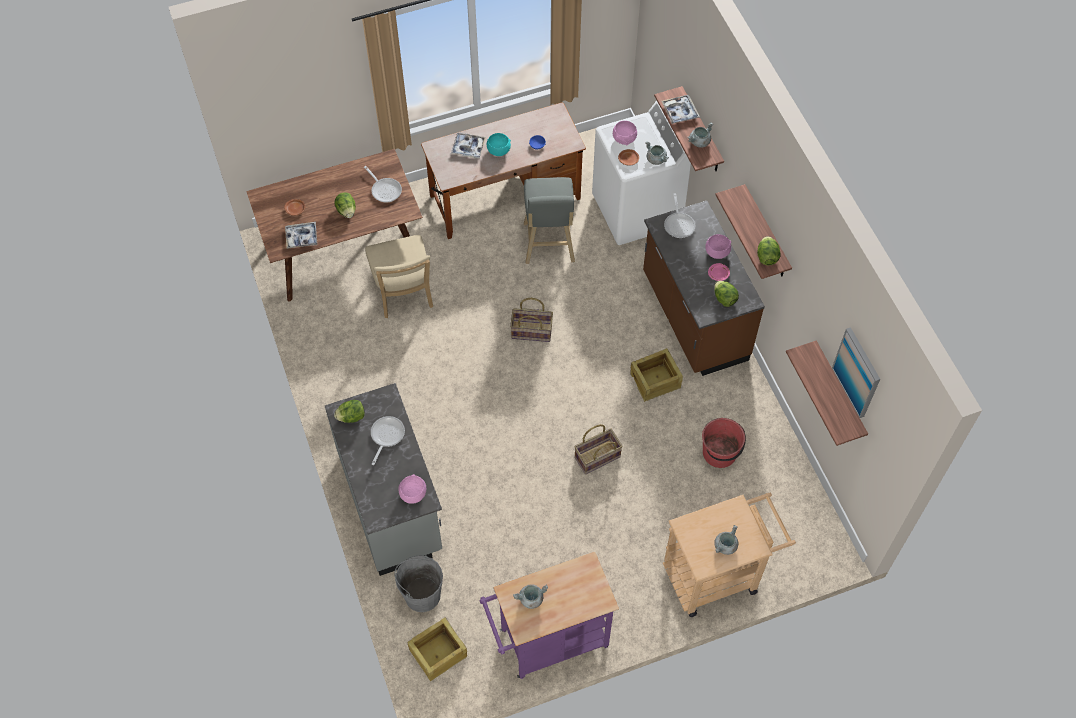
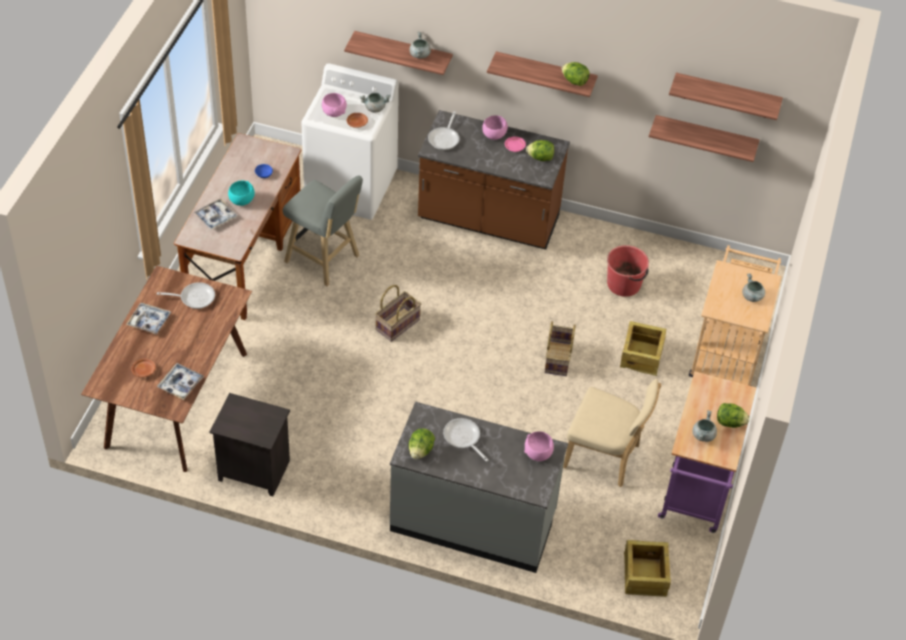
camera: 55 degrees left, 10 degrees down
lettuce [334,192,356,218] -> lettuce moved to [717,403,750,428]
beige chair [365,235,433,318] -> beige chair moved to [563,379,661,487]
grey bucket [395,555,443,612] -> none
crate [630,348,683,402] -> crate moved to [620,321,666,376]
tray [661,95,700,124] -> tray moved to [126,303,171,335]
frying pan [664,193,696,238] -> frying pan turned 75 degrees clockwise [428,111,459,150]
picture [832,327,880,418] -> shelf [669,73,783,120]
none -> black nightstand [210,393,290,496]

